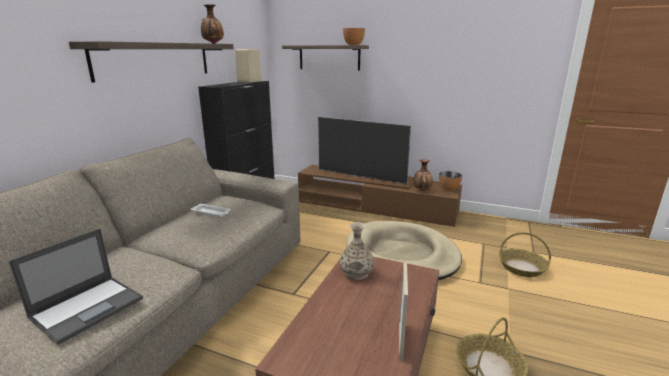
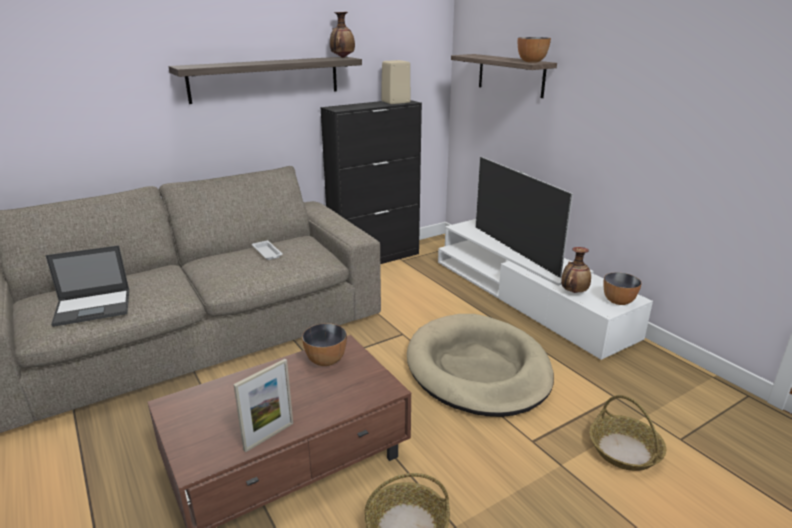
camera: 35 degrees right, 5 degrees up
brown tv stand [298,165,462,227] -> white tv stand [438,219,653,360]
vase [340,222,374,280] -> bowl [302,323,347,366]

